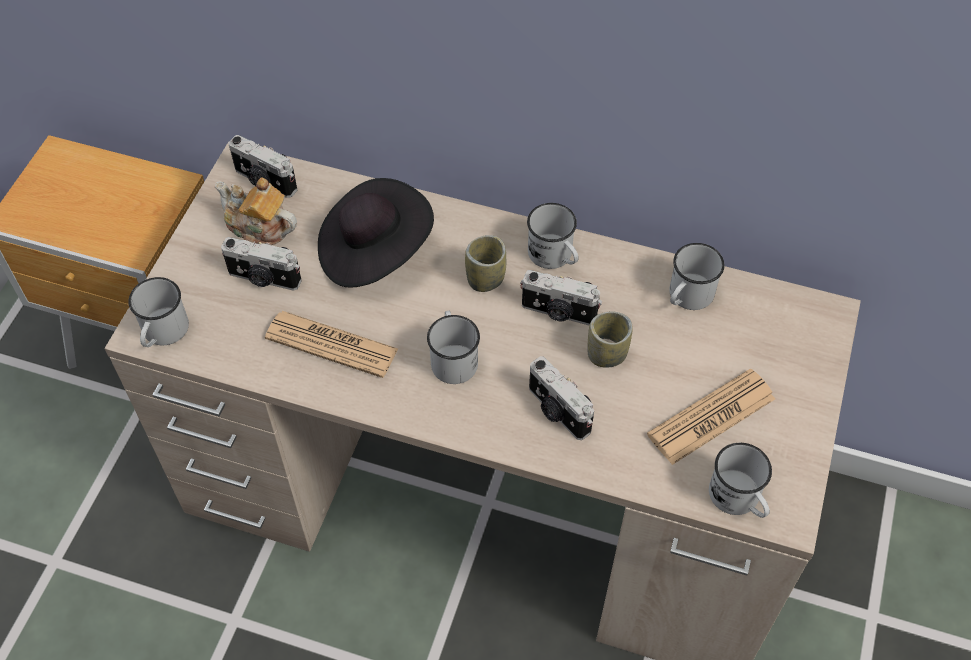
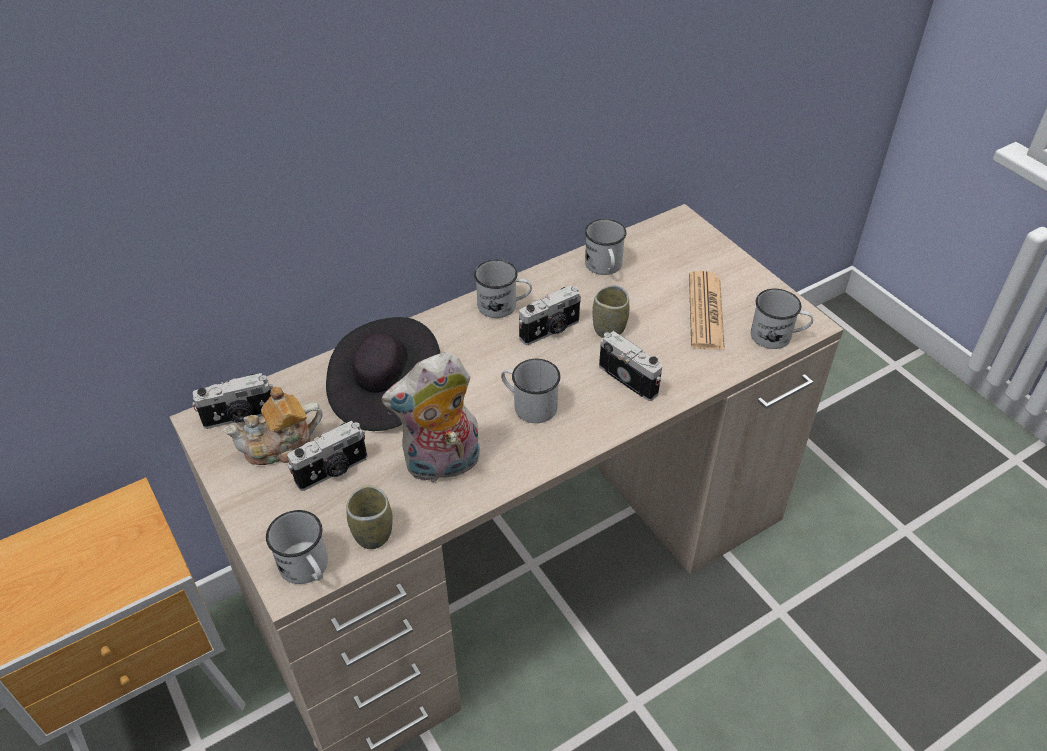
camera: 50 degrees left, 10 degrees down
newspaper [265,311,398,378] -> plush toy [381,352,480,482]
cup [465,235,506,292] -> cup moved to [346,485,393,549]
camera [529,356,594,440] -> camera turned 135 degrees counterclockwise [599,331,662,401]

